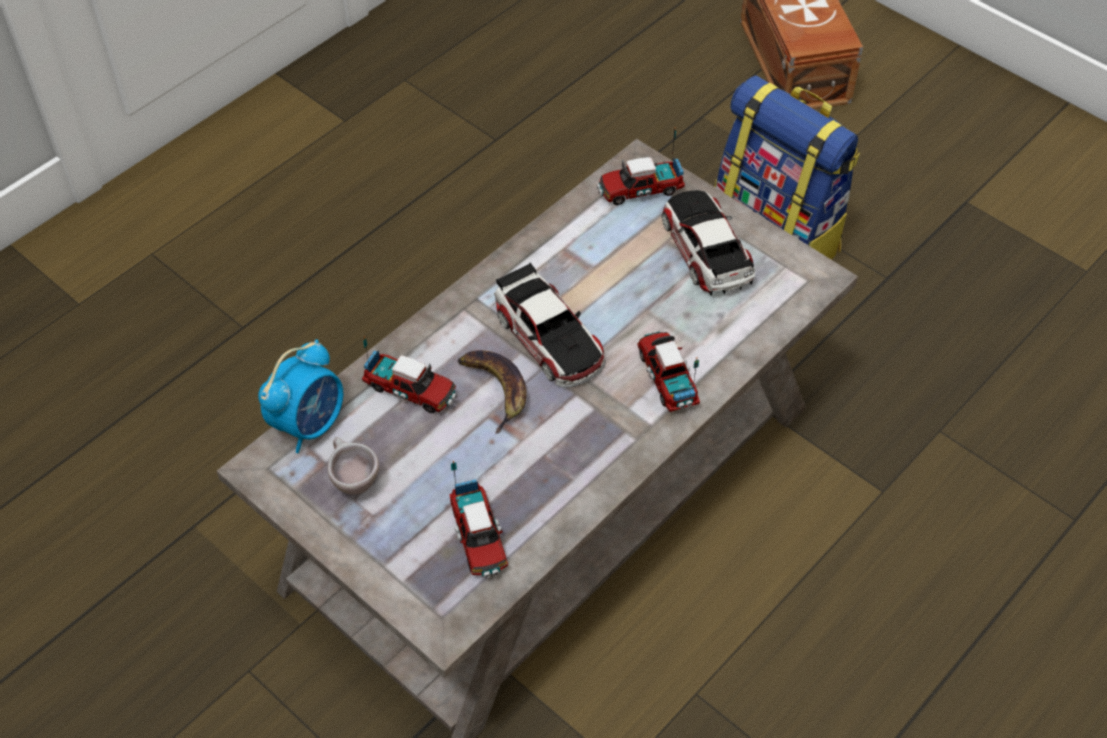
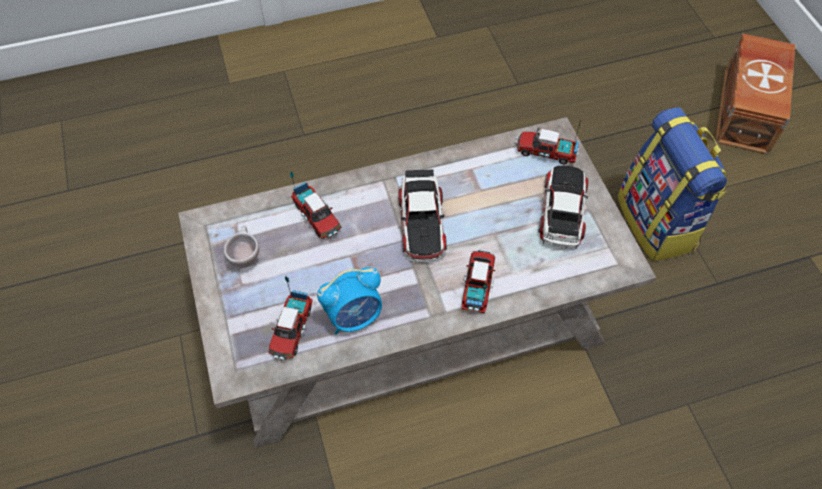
camera: 30 degrees right, 5 degrees up
alarm clock [258,339,343,453] -> alarm clock moved to [317,267,382,335]
banana [458,350,527,434] -> none

